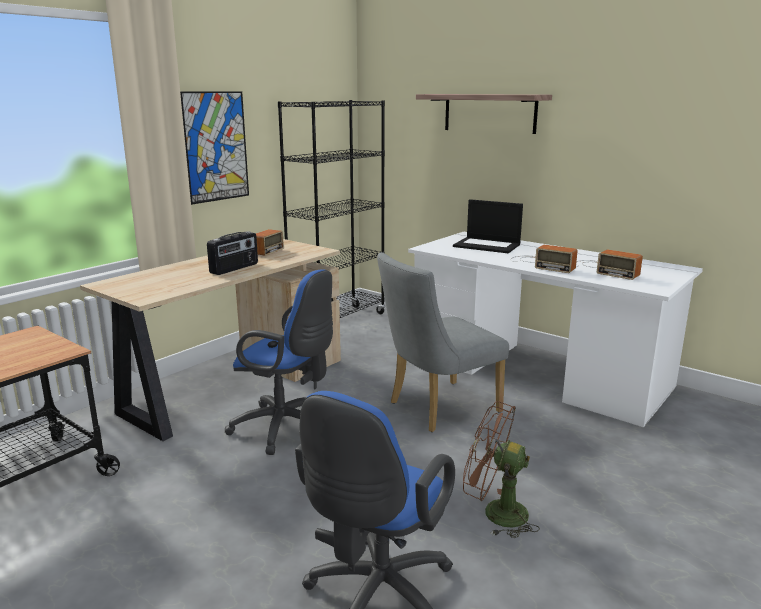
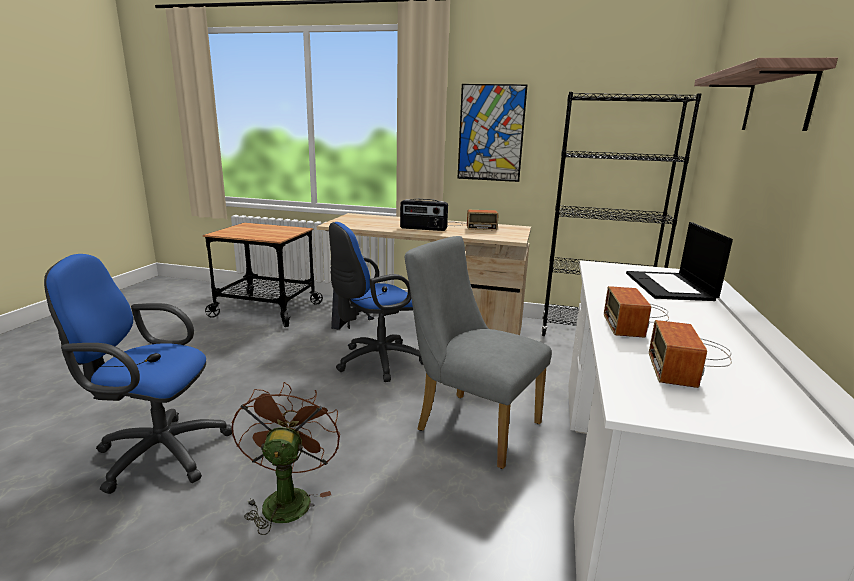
camera: 65 degrees right, 0 degrees up
blue office chair [225,269,333,455] -> blue office chair turned 60 degrees clockwise [329,222,423,382]

